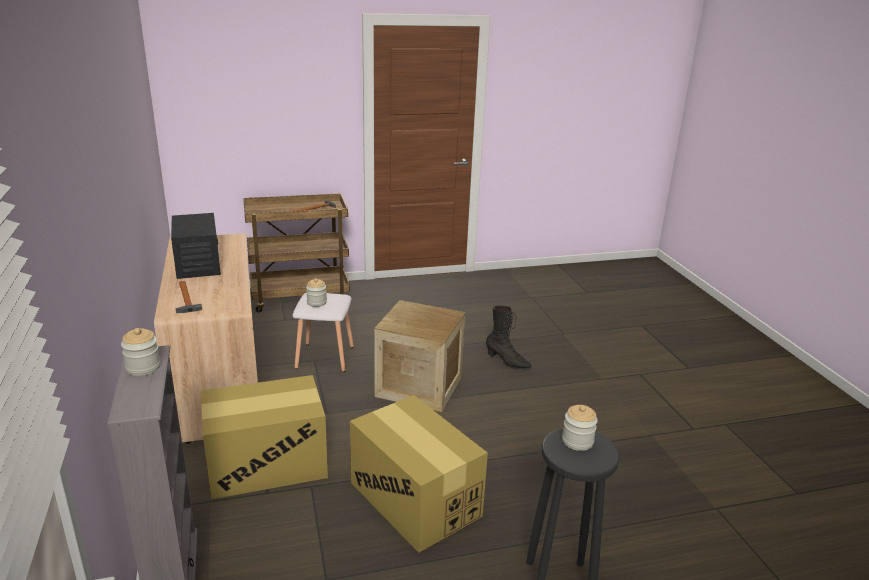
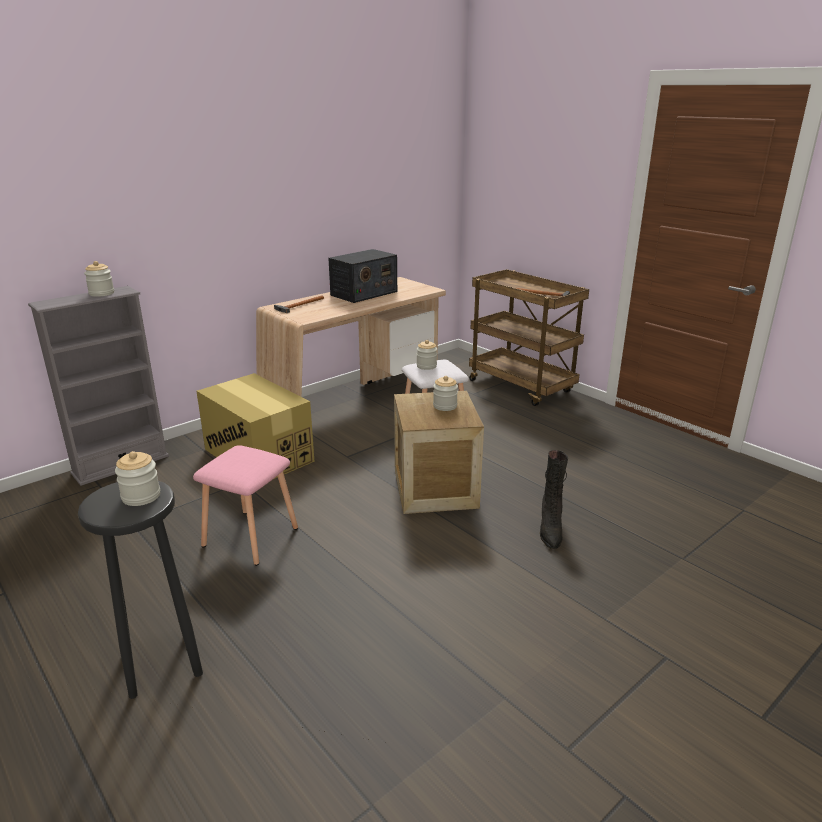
camera: 65 degrees right, 0 degrees up
cardboard box [350,395,488,553] -> pink stool [193,445,298,566]
none -> jar [433,376,458,411]

